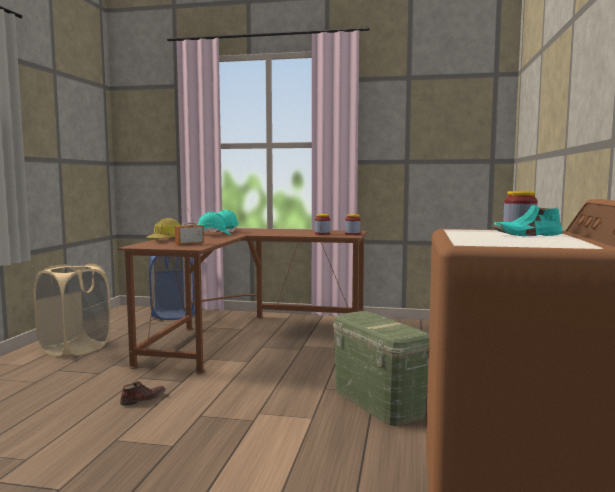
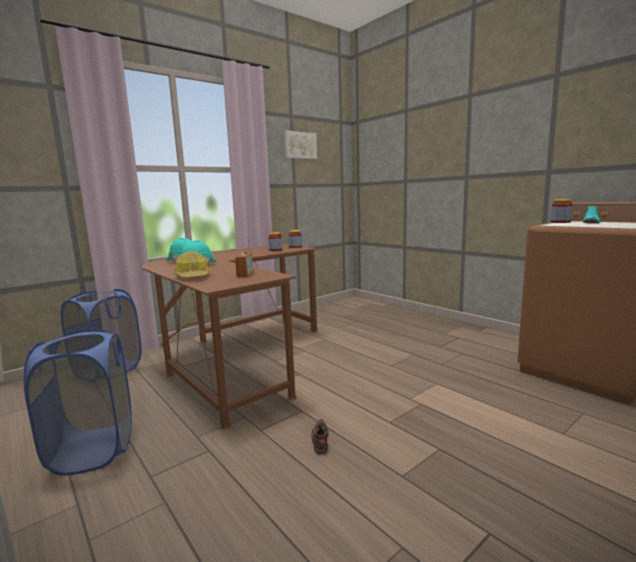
camera: 50 degrees left, 5 degrees up
beige laundry basket [34,264,111,357] -> blue laundry basket [24,329,132,476]
green storage box [333,311,429,426] -> none
none -> picture [284,130,317,159]

